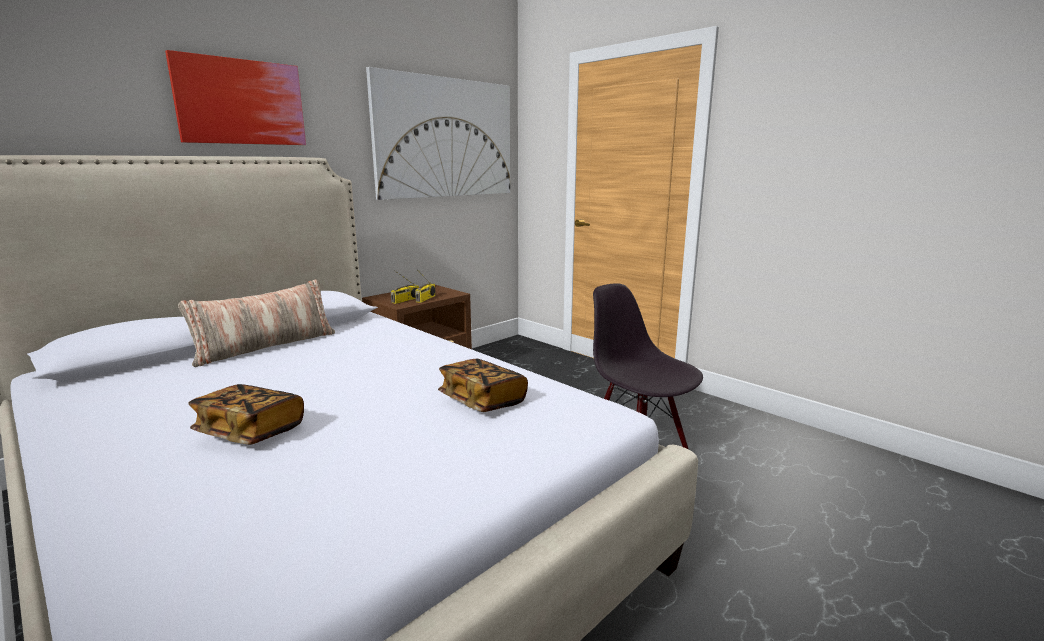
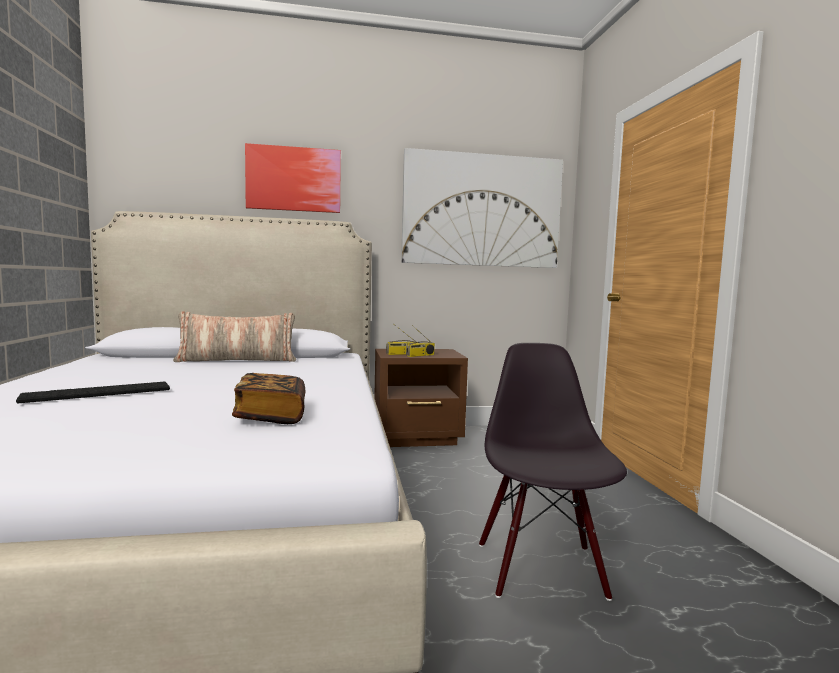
camera: 35 degrees right, 10 degrees down
book [188,384,304,445] -> keyboard [16,382,170,403]

